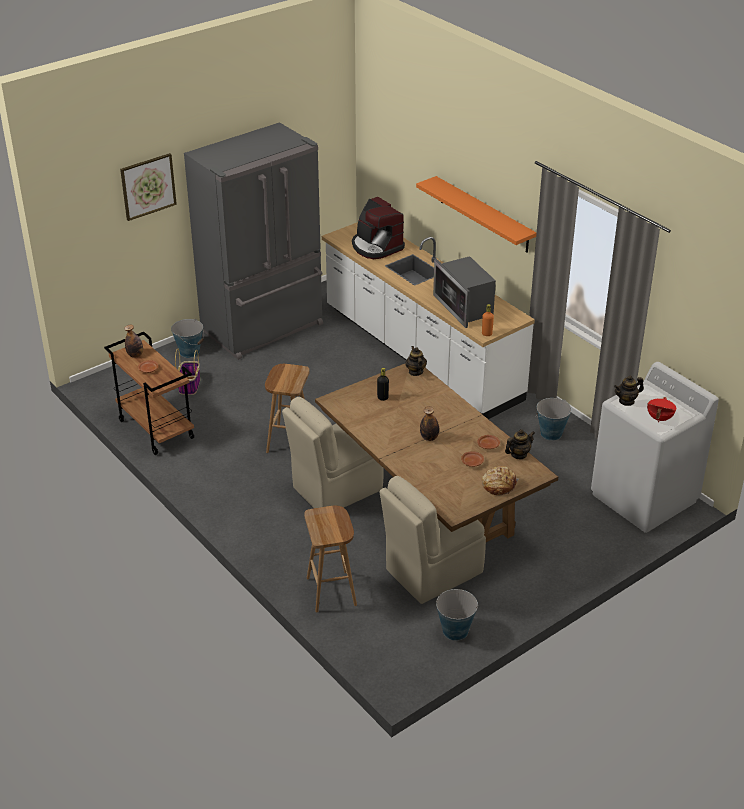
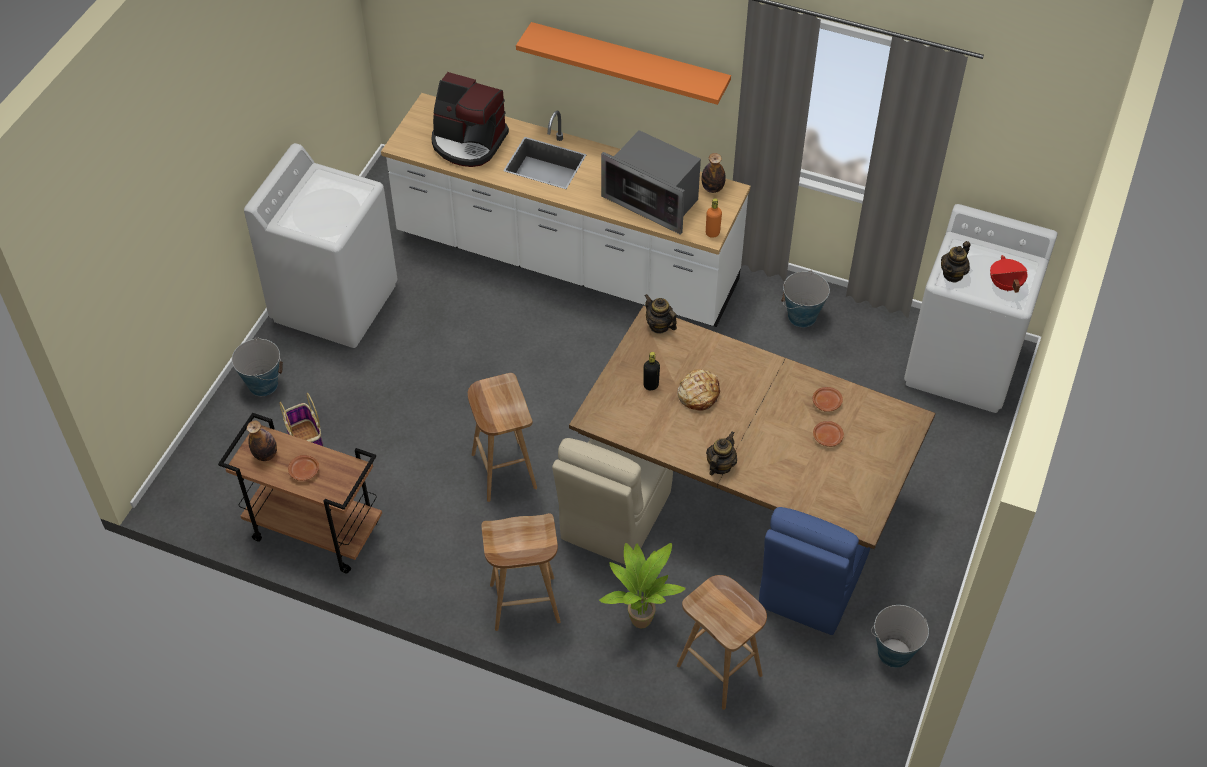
camera: 30 degrees left, 15 degrees up
picture [120,153,177,221] -> none
grey fridge [184,122,323,360] -> white washing machine [244,143,397,348]
beige chair [380,476,486,604] -> blue chair [759,507,870,635]
bottle [420,406,439,441] -> bottle moved to [701,153,726,193]
bread [482,466,519,496] -> bread moved to [677,369,720,411]
teapot [505,429,535,459] -> teapot moved to [706,431,737,475]
none -> brown stool [481,513,561,631]
none -> potted plant [599,543,686,628]

